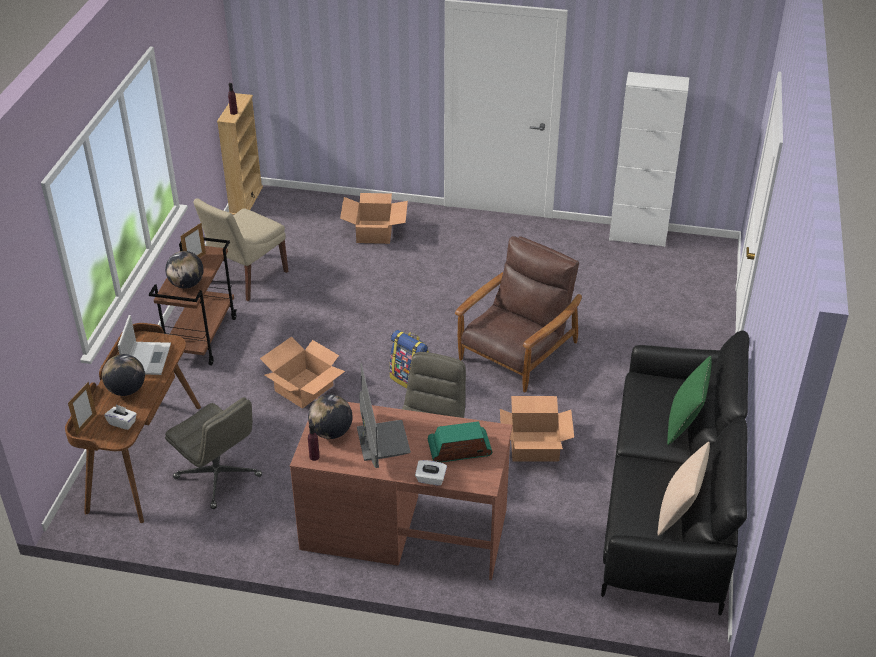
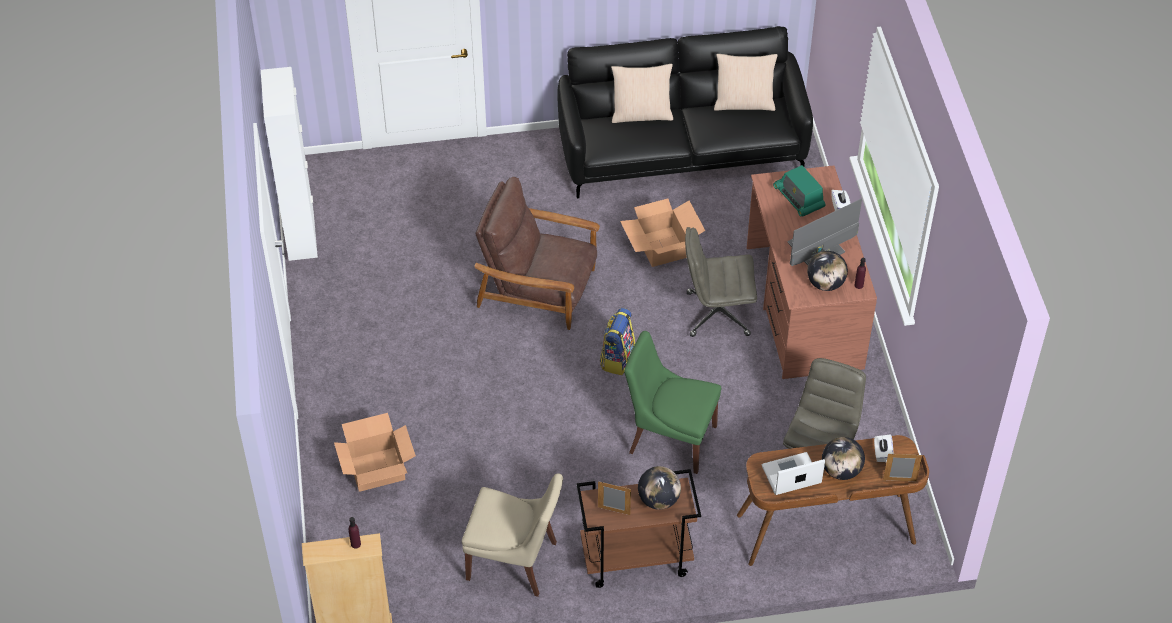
camera: 110 degrees left, 10 degrees up
cardboard box [260,336,345,409] -> green chair [624,331,721,474]
green pillow [667,356,712,445] -> beige pillow [611,64,673,123]

